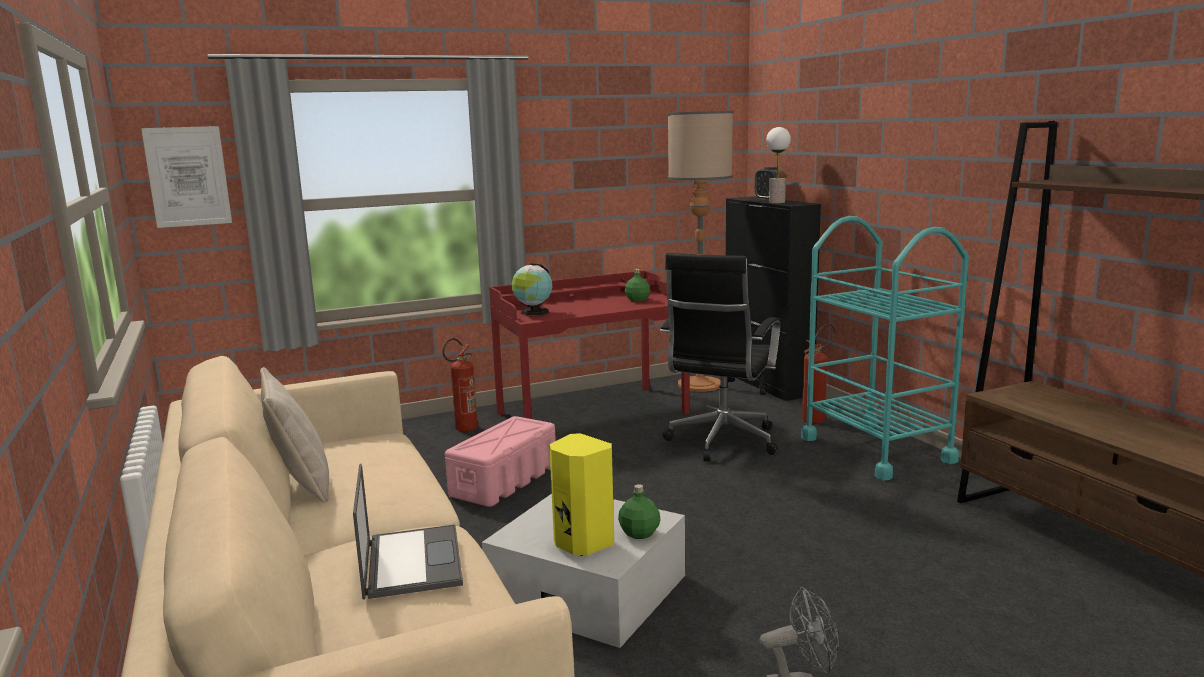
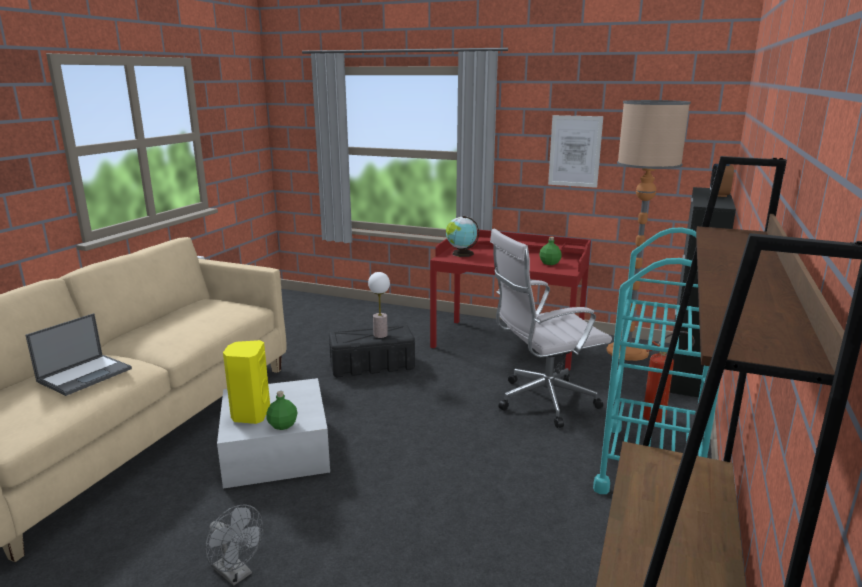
camera: 45 degrees right, 5 degrees up
picture [141,126,232,228] -> picture moved to [548,115,603,188]
beige pillow [260,367,329,503] -> none
fire extinguisher [442,338,477,431] -> none
pink storage box [445,416,556,507] -> black storage box [329,324,415,377]
black office chair [660,253,780,462] -> white office chair [490,229,612,428]
table lamp [766,127,791,204] -> table lamp moved to [368,272,390,338]

